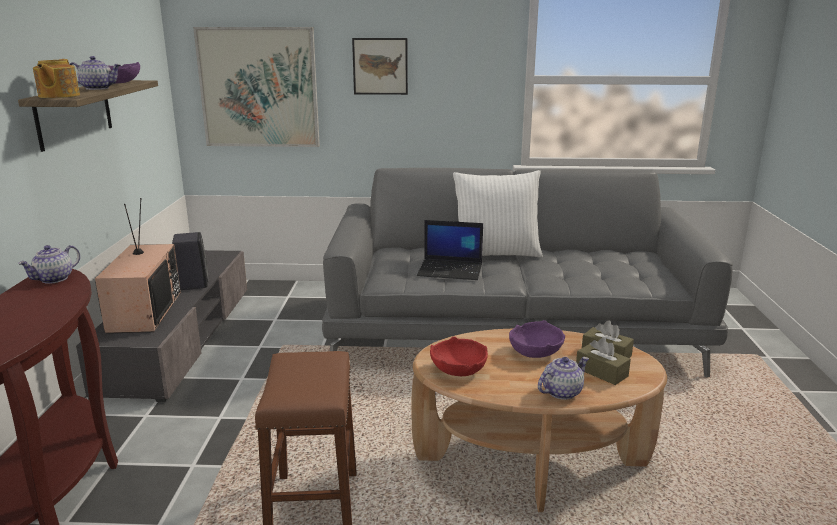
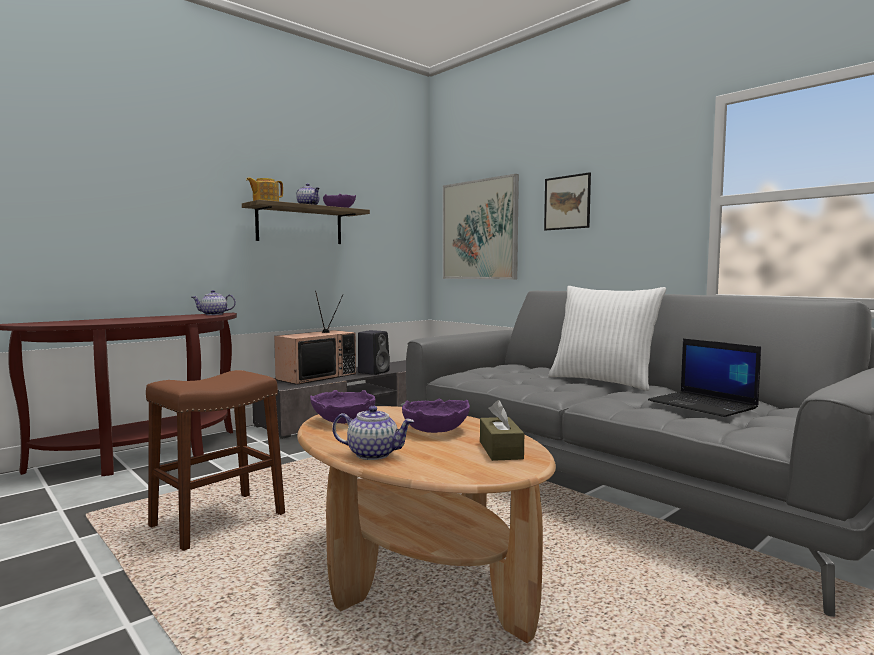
camera: 45 degrees right, 15 degrees down
laptop [417,220,483,280] -> laptop moved to [648,339,761,417]
red bowl [430,336,488,376] -> purple bowl [310,390,375,424]
brown tissue box [576,337,631,385] -> none

